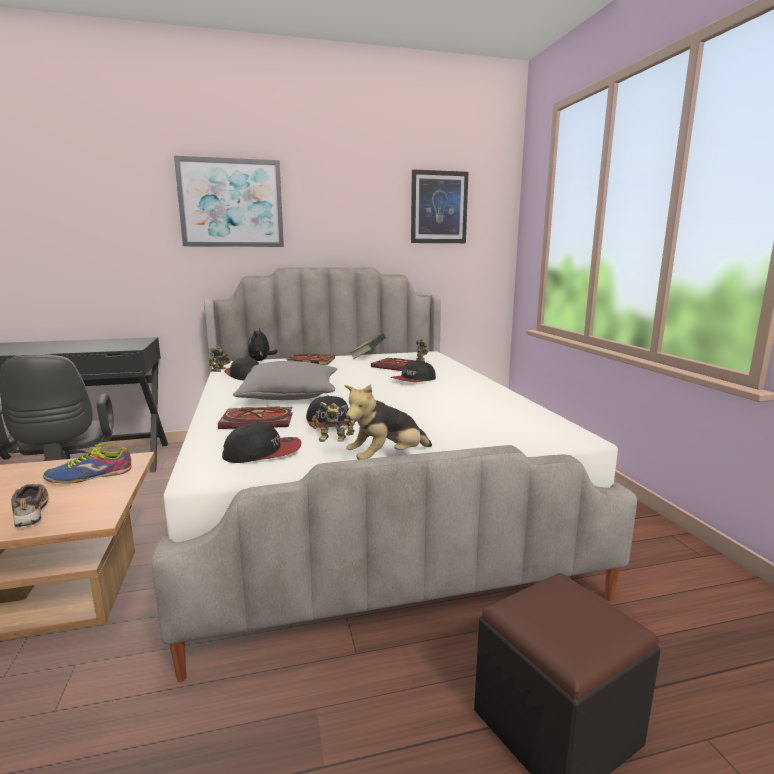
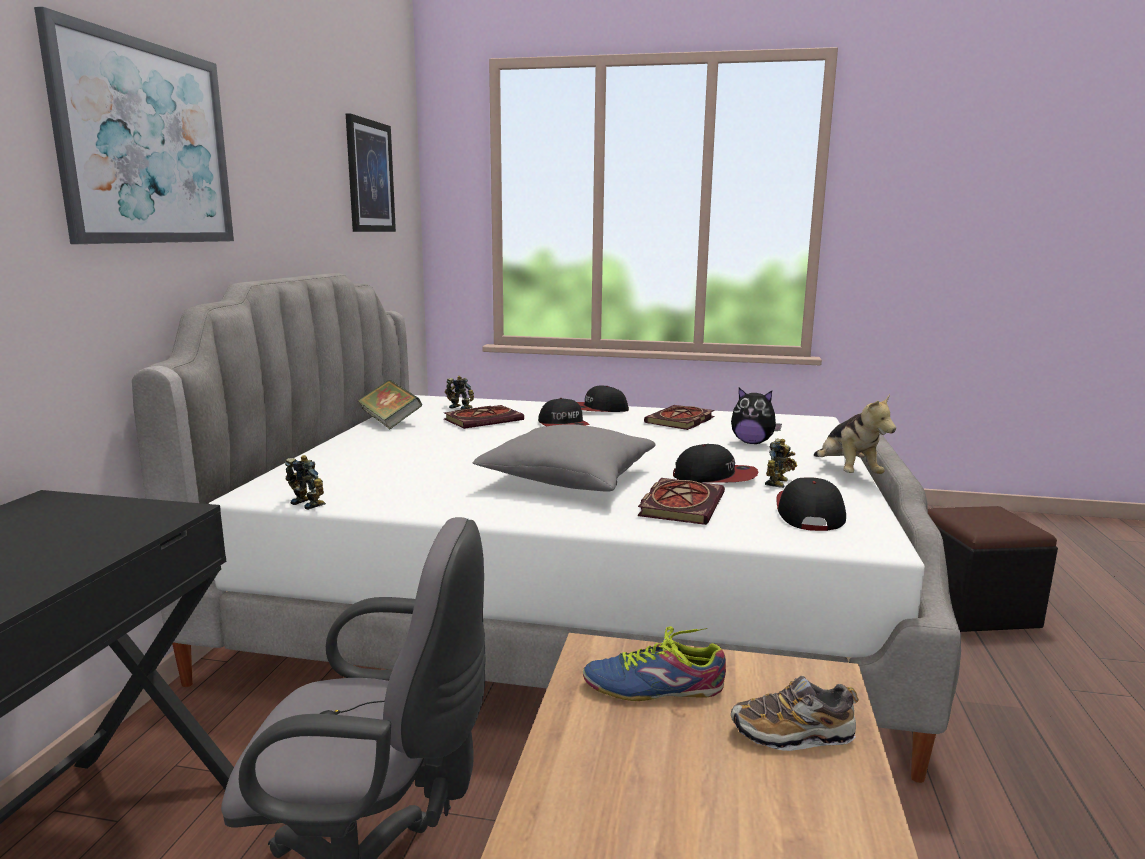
camera: 65 degrees left, 0 degrees up
shoe [43,441,131,484] -> shoe turned 90 degrees clockwise [583,626,726,701]
cap [224,357,259,381] -> cap moved to [577,385,629,412]
plush toy [247,328,278,361] -> plush toy moved to [731,388,782,444]
book [287,354,335,365] -> book moved to [644,405,715,430]

